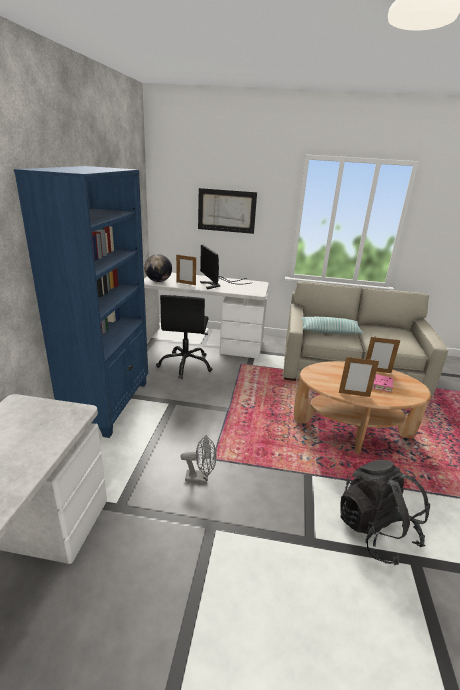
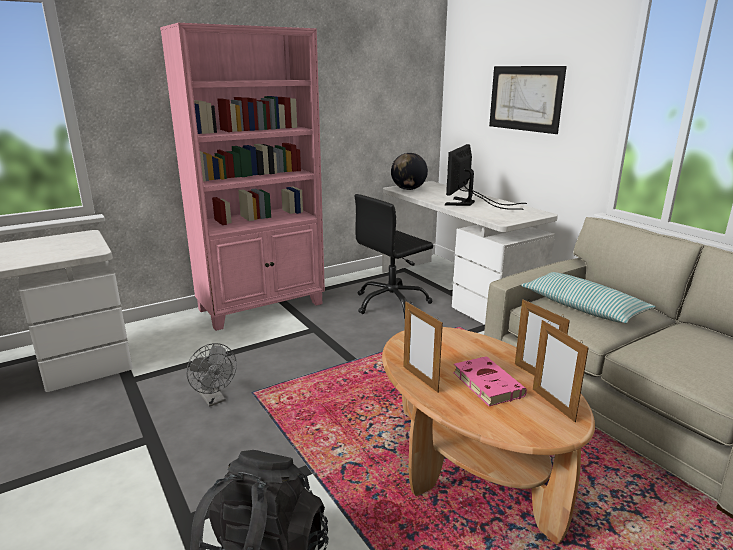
camera: 50 degrees right, 5 degrees down
blue bookcase [14,166,148,438] -> pink bookcase [160,23,325,331]
picture frame [176,255,196,285] -> picture frame moved to [533,320,589,422]

